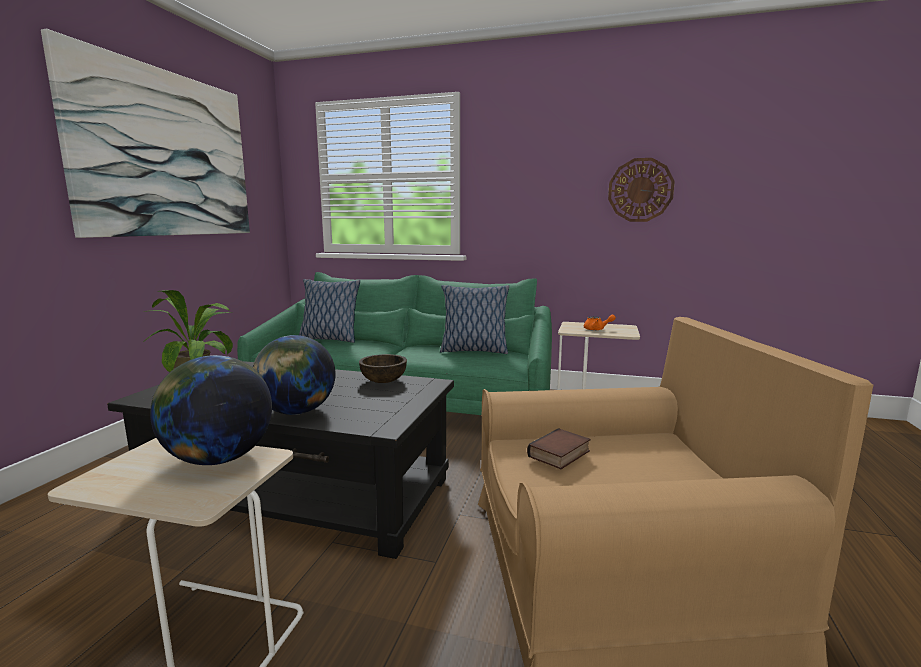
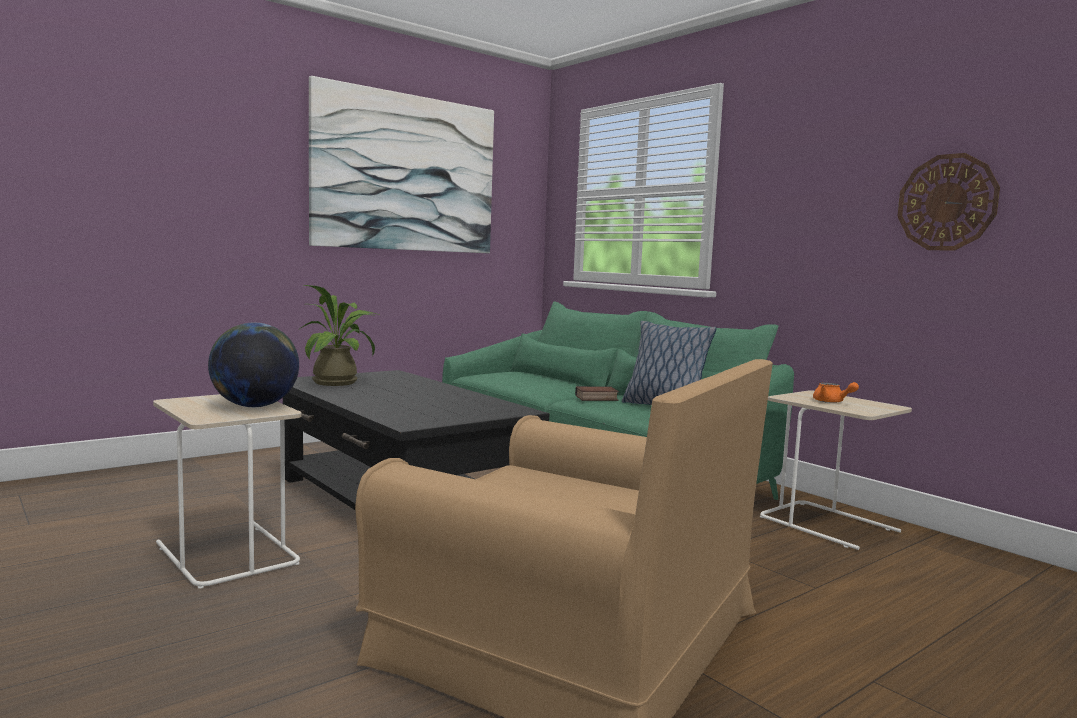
camera: 35 degrees right, 5 degrees down
globe [253,335,335,415] -> none
pillow [299,279,360,343] -> none
brown bowl [359,354,407,383] -> none
book [527,428,591,469] -> book moved to [575,386,619,401]

